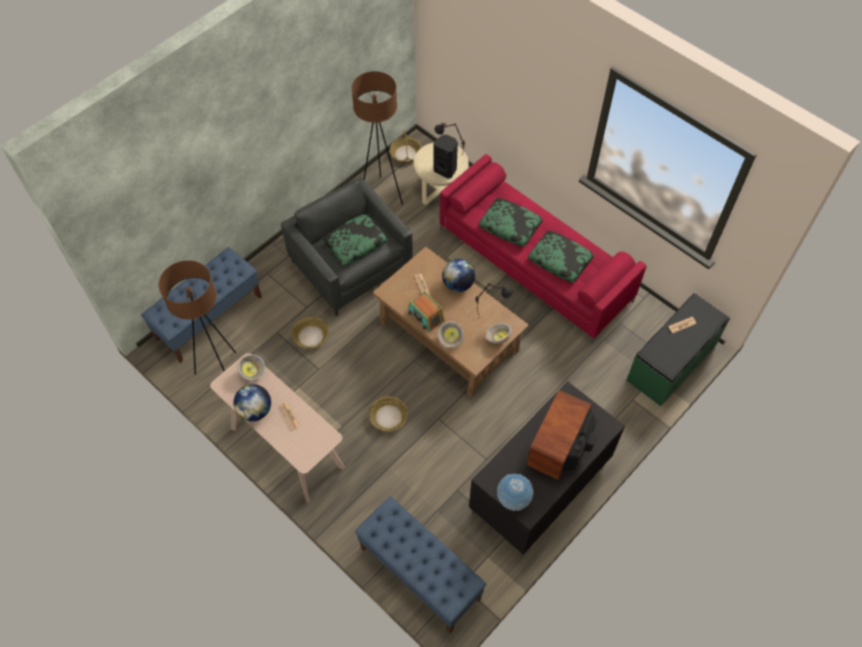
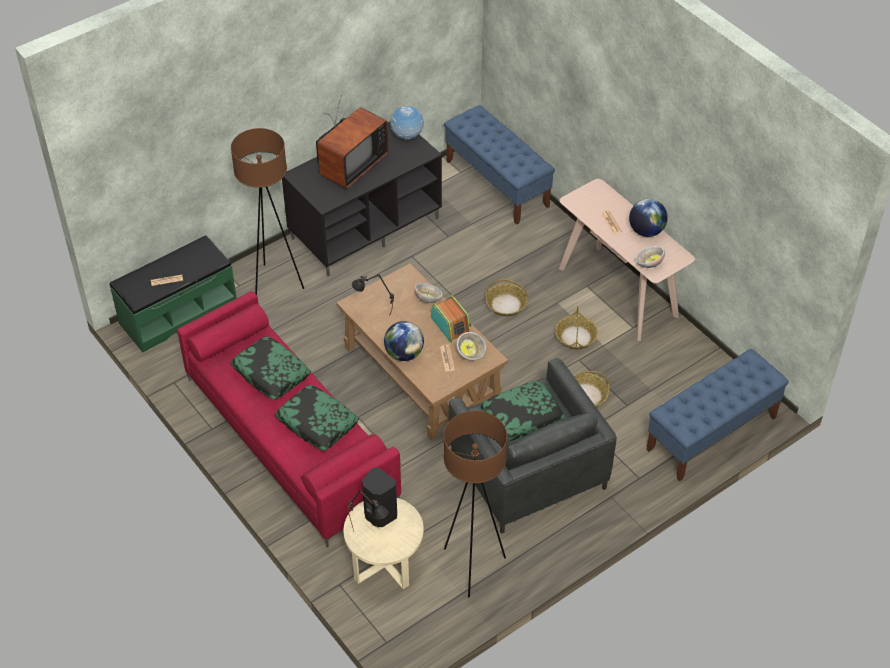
camera: 170 degrees left, 10 degrees down
brown floor lamp [159,260,236,375] -> brown floor lamp moved to [231,128,304,295]
basket [390,130,422,163] -> basket moved to [555,306,598,349]
bowl [486,323,511,344] -> bowl moved to [456,332,486,361]

